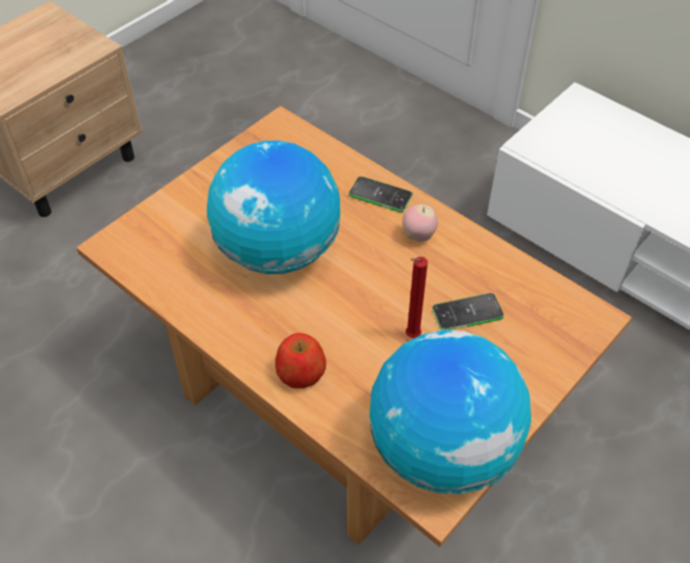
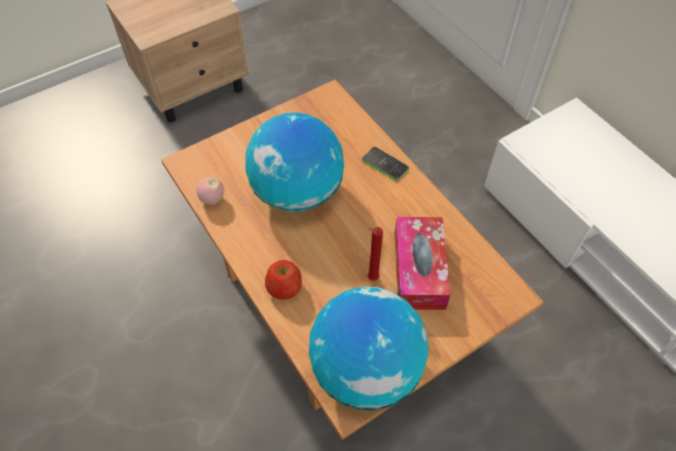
camera: 15 degrees right, 5 degrees up
apple [402,204,438,242] -> apple moved to [196,177,224,205]
phone [432,293,504,330] -> tissue box [395,217,450,310]

